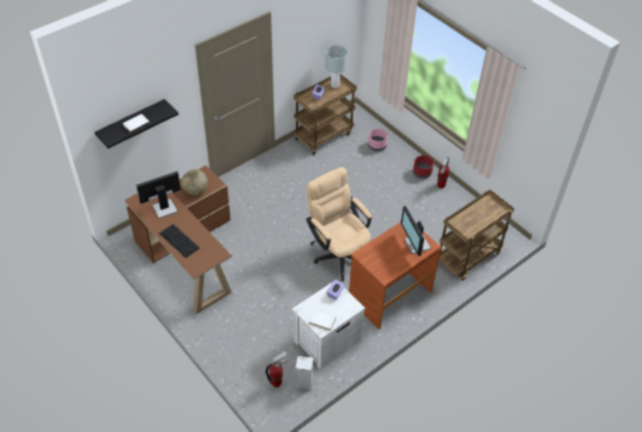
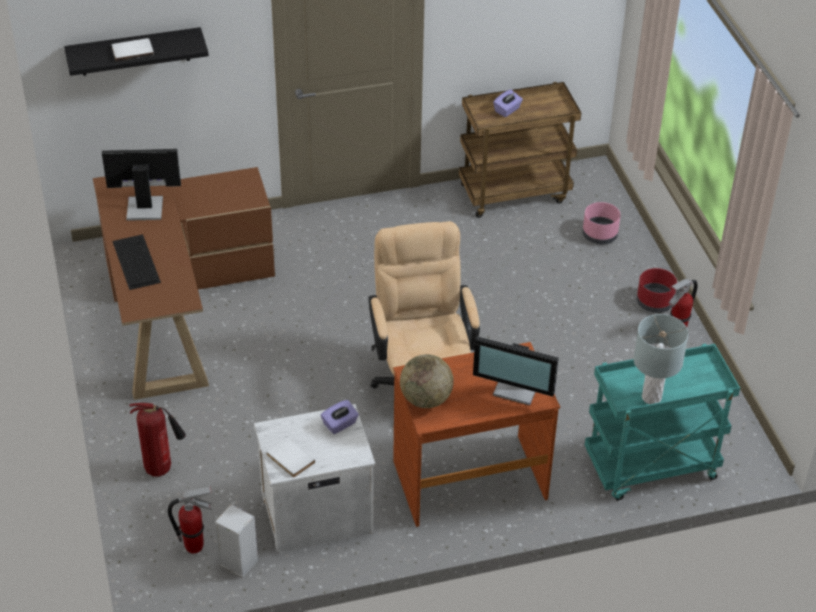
camera: 25 degrees right, 5 degrees down
globe [182,169,208,196] -> globe moved to [400,354,454,408]
grey table lamp [325,45,348,88] -> grey table lamp moved to [633,314,689,404]
monitor [401,206,431,256] -> monitor turned 75 degrees counterclockwise [473,336,559,405]
brown cart [439,190,514,280] -> turquoise cart [585,344,740,500]
none -> fire extinguisher [129,401,186,477]

